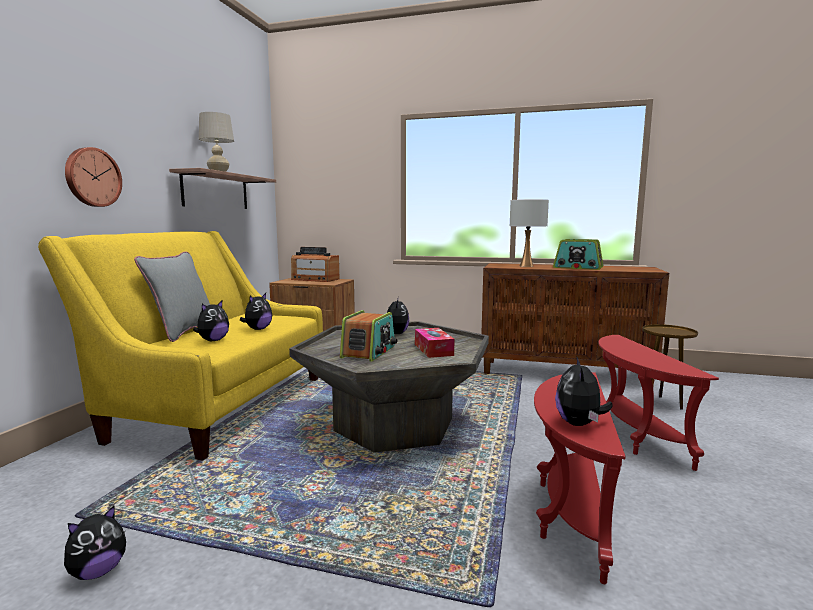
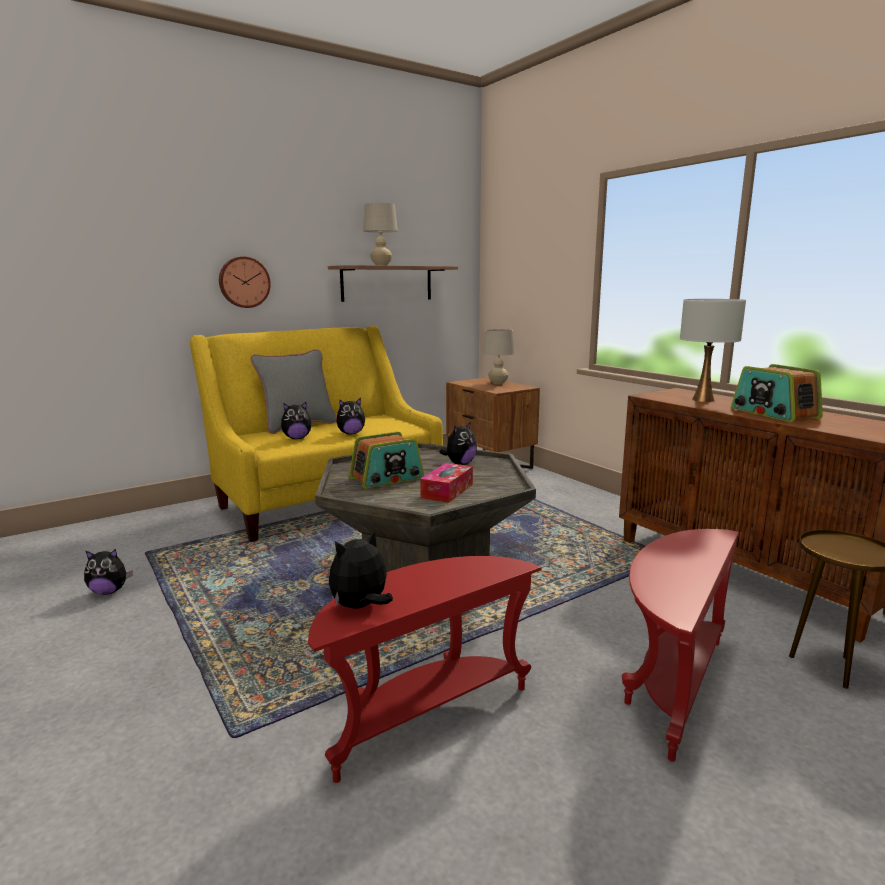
camera: 40 degrees right, 5 degrees up
radio [291,247,339,282] -> beige table lamp [483,329,515,384]

